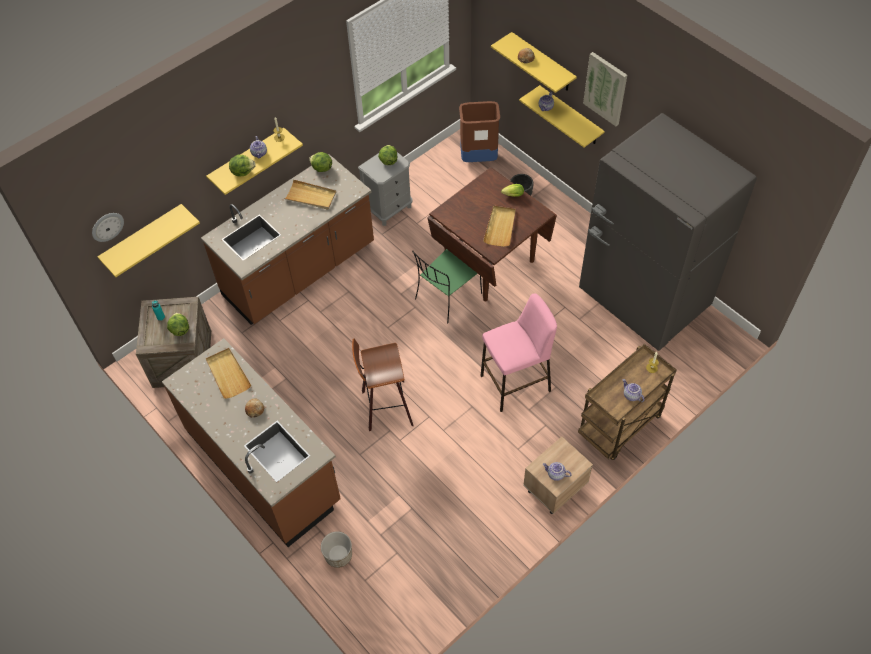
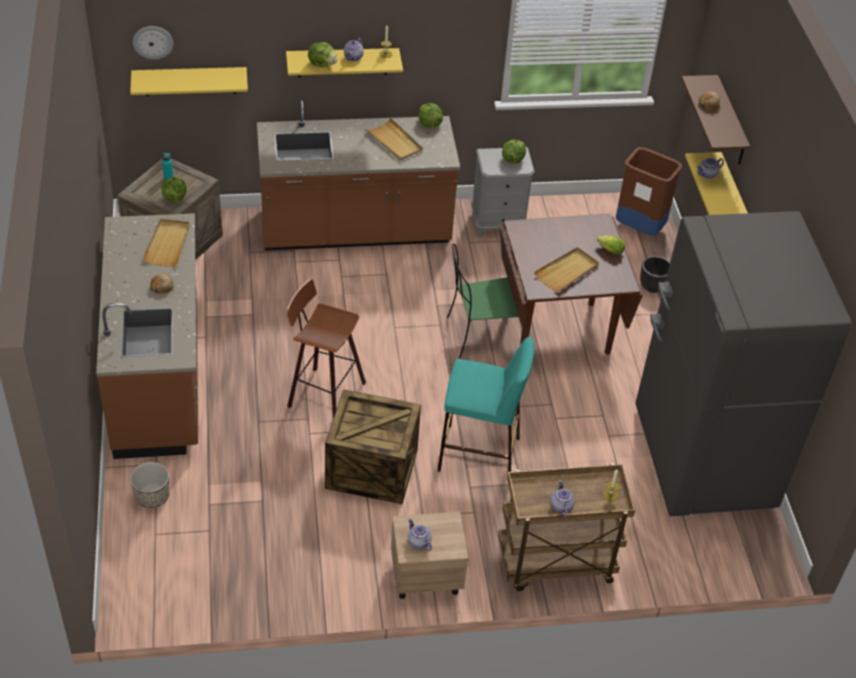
camera: 30 degrees right, 10 degrees down
pink stool [481,294,557,412] -> turquoise stool [438,337,535,472]
yellow shelf [491,32,577,93] -> brown shelf [681,75,750,165]
picture [583,52,627,126] -> none
none -> crate [325,389,421,504]

